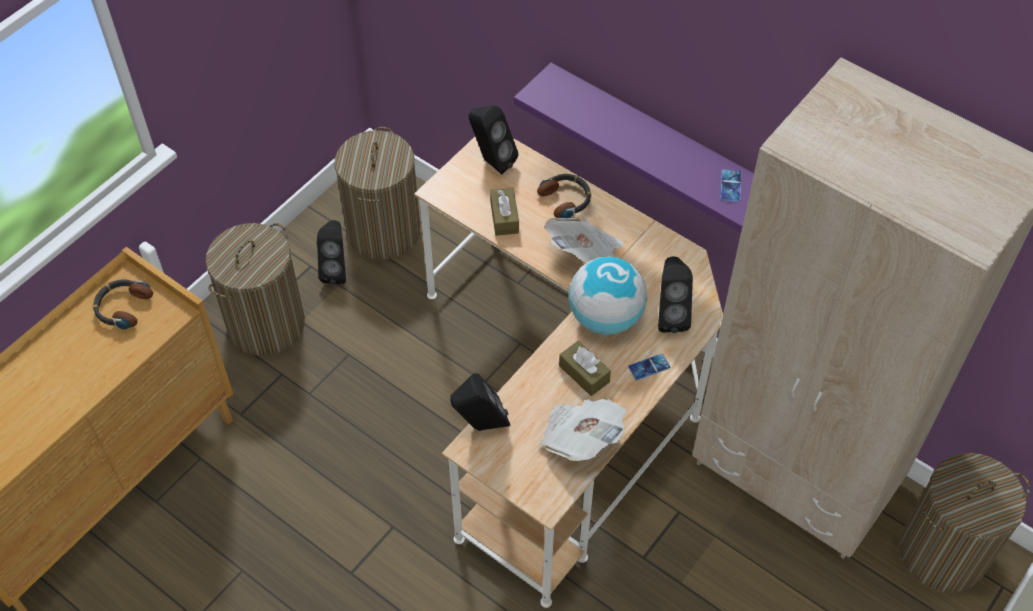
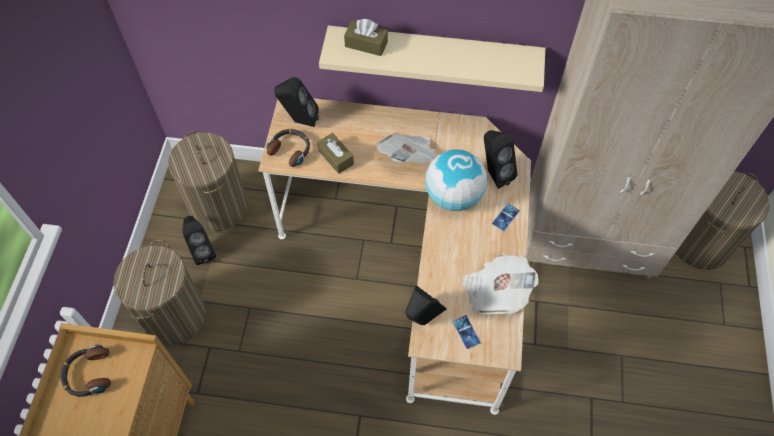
camera: 30 degrees left, 5 degrees up
purple shelf [514,63,754,233] -> beige shelf [319,26,545,92]
headphones [537,174,591,218] -> headphones moved to [266,129,310,167]
brown tissue box [559,341,611,396] -> brown tissue box moved to [344,19,388,56]
phone [721,169,741,202] -> phone moved to [453,315,481,349]

